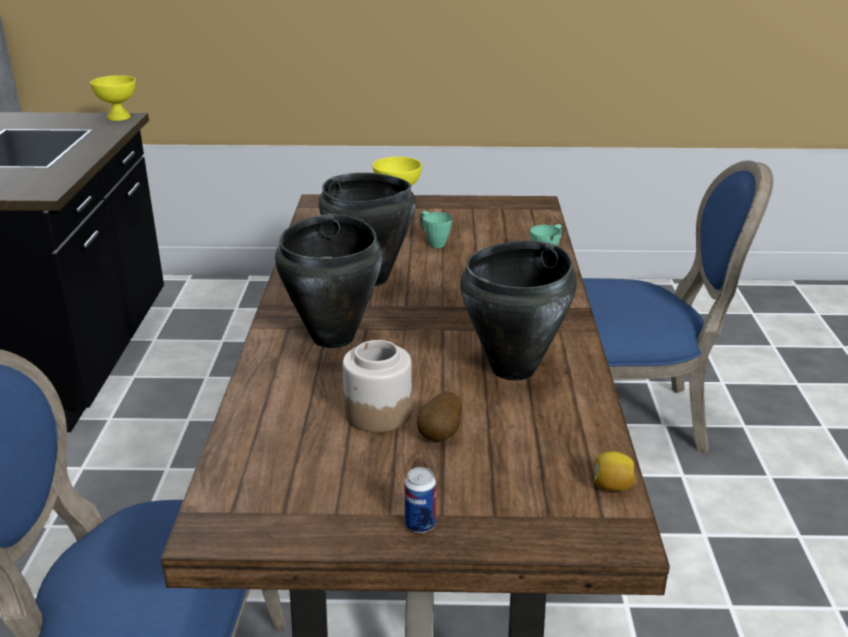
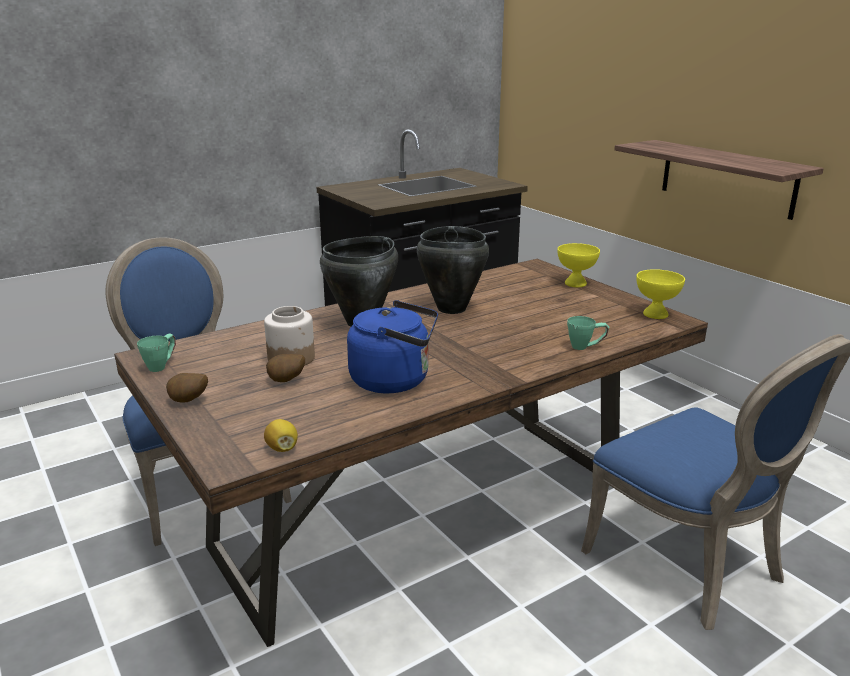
camera: 55 degrees right, 5 degrees down
yellow bowl [90,75,136,121] -> yellow bowl moved to [636,269,685,319]
can [405,467,436,533] -> potato [166,373,208,403]
green mug [420,211,452,248] -> green mug moved to [137,333,176,372]
black cooking pot [460,241,577,381] -> blue kettle [347,300,438,393]
none -> shelf [614,140,824,220]

